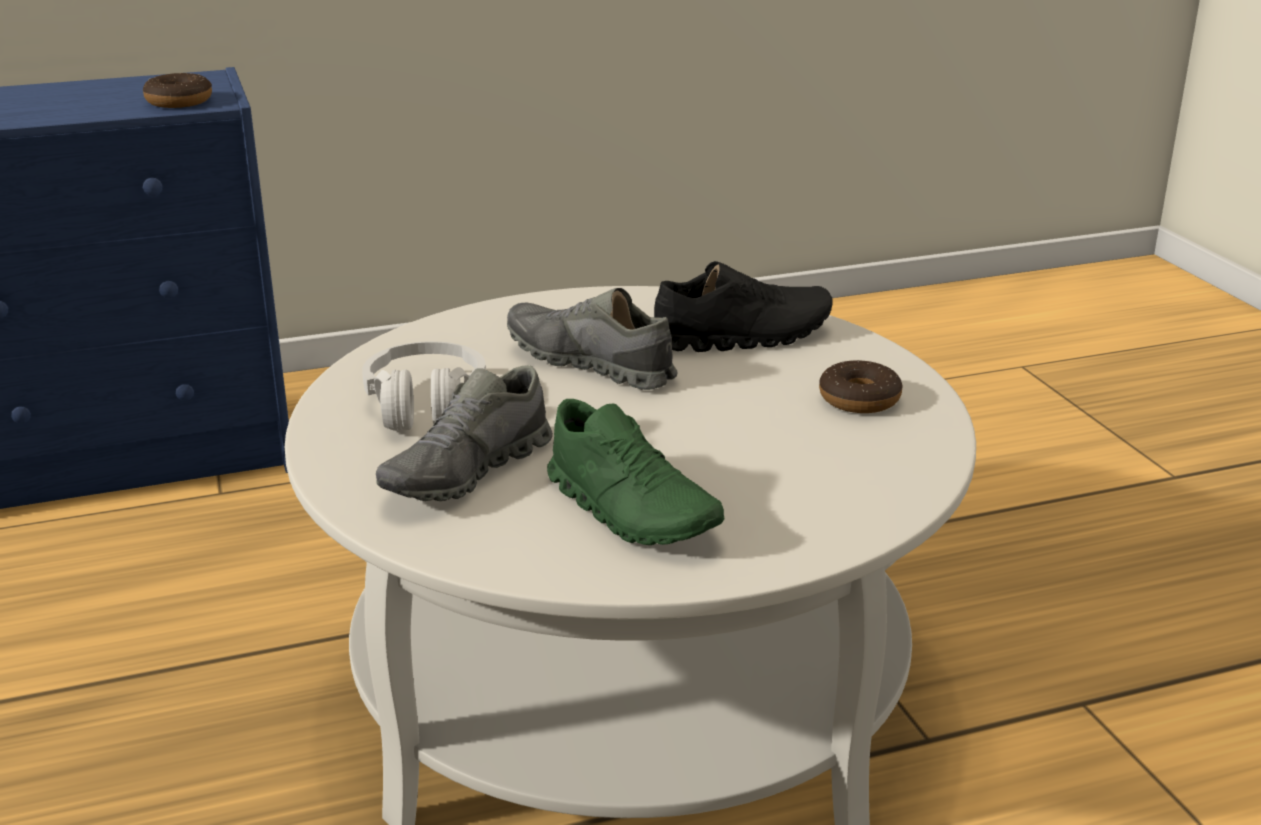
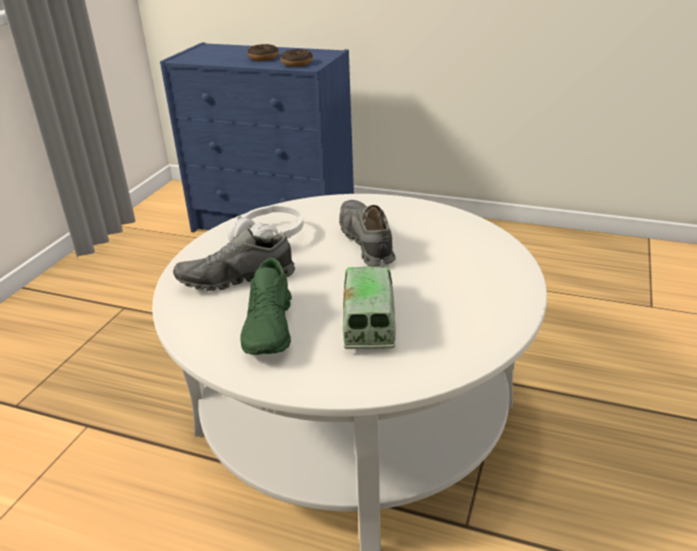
camera: 40 degrees right, 5 degrees up
black shoe [654,261,833,352] -> none
donut [819,360,903,413] -> donut moved to [247,44,279,61]
none -> toy truck [343,267,396,349]

